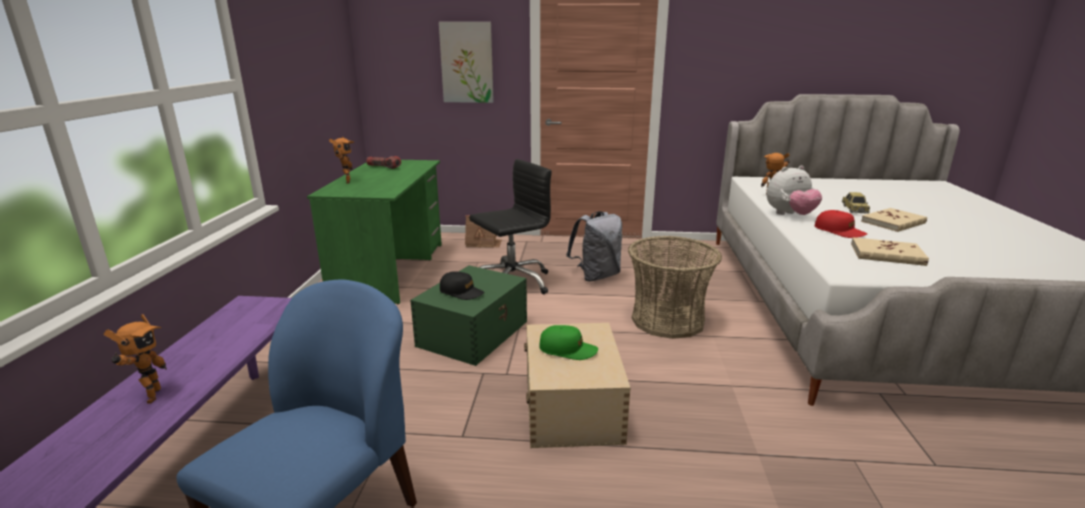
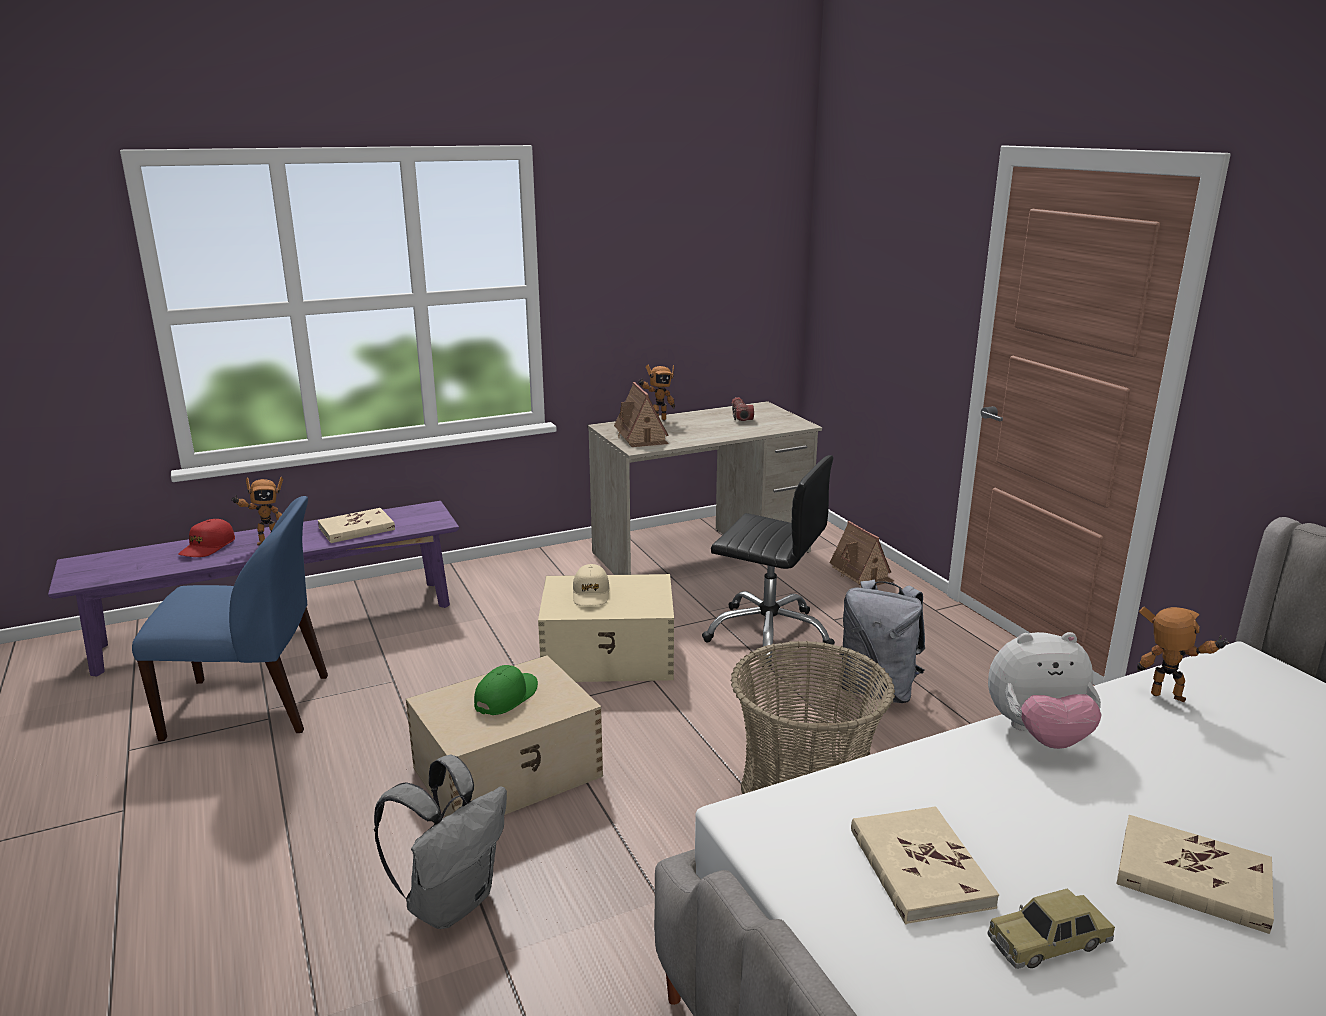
camera: 60 degrees right, 0 degrees up
green desk [307,160,442,304] -> beige desk [588,401,822,575]
green storage box [410,265,527,366] -> beige storage box [538,574,674,682]
picture [439,22,494,103] -> none
black cap [440,271,484,300] -> beige cap [573,564,610,606]
green cap [539,325,598,360] -> green cap turned 135 degrees counterclockwise [474,665,538,715]
plush toy [766,165,822,215] -> plush toy turned 45 degrees counterclockwise [988,632,1102,749]
red cap [814,210,867,238] -> red cap moved to [178,519,235,557]
toy car [842,192,870,214] -> toy car moved to [988,888,1115,969]
none -> beige book [318,508,395,543]
none -> grey backpack [374,755,507,929]
none -> toy house [614,382,669,447]

